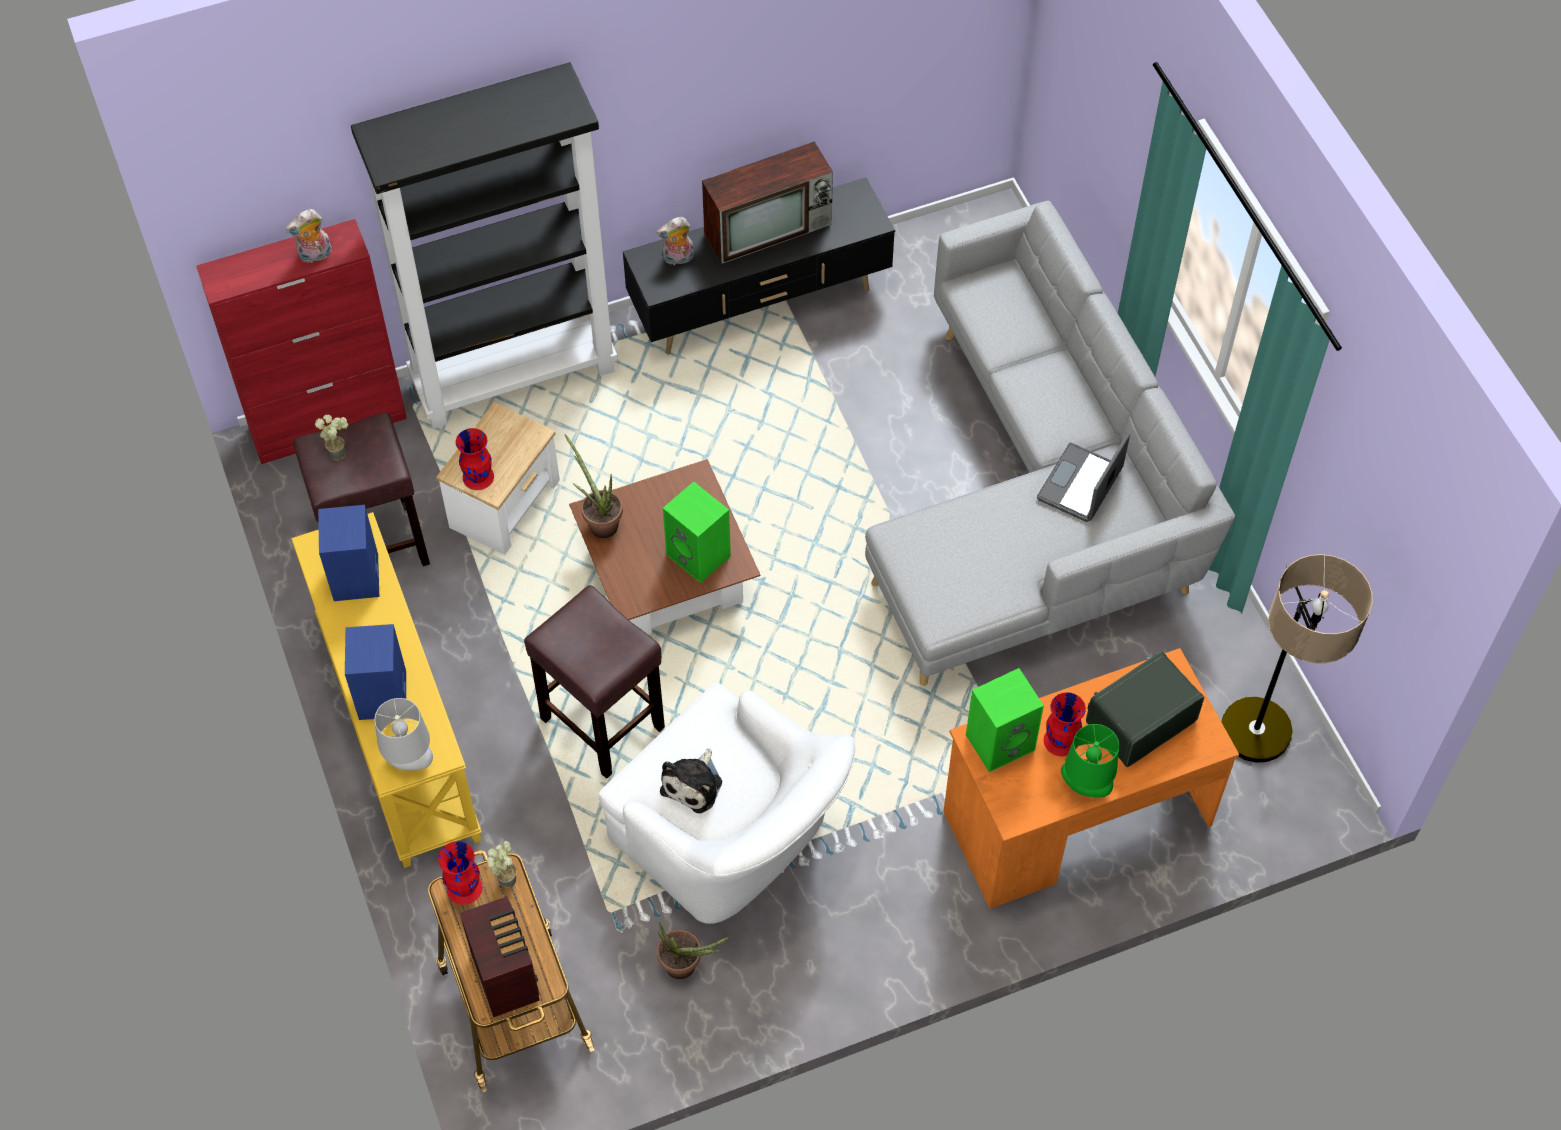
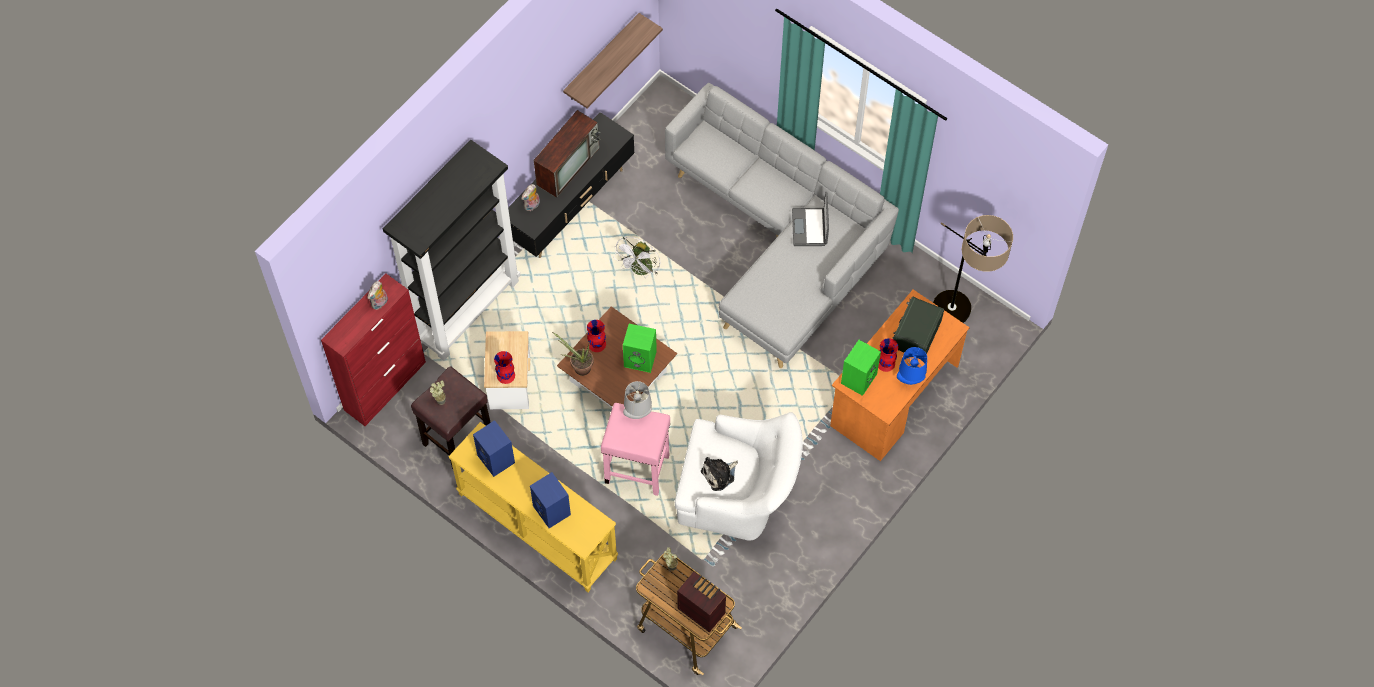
camera: 30 degrees left, 5 degrees up
grey table lamp [374,698,433,770] -> grey table lamp moved to [623,381,652,419]
red vase [438,841,483,905] -> red vase moved to [587,320,606,352]
brown stool [524,585,665,779] -> pink stool [601,403,670,496]
potted plant [657,921,729,979] -> none
plush toy [660,748,722,813] -> plush toy turned 60 degrees clockwise [701,457,738,491]
green table lamp [1061,724,1119,798] -> blue table lamp [897,347,927,385]
none -> shelf [563,13,663,108]
none -> white fan [613,237,660,278]

